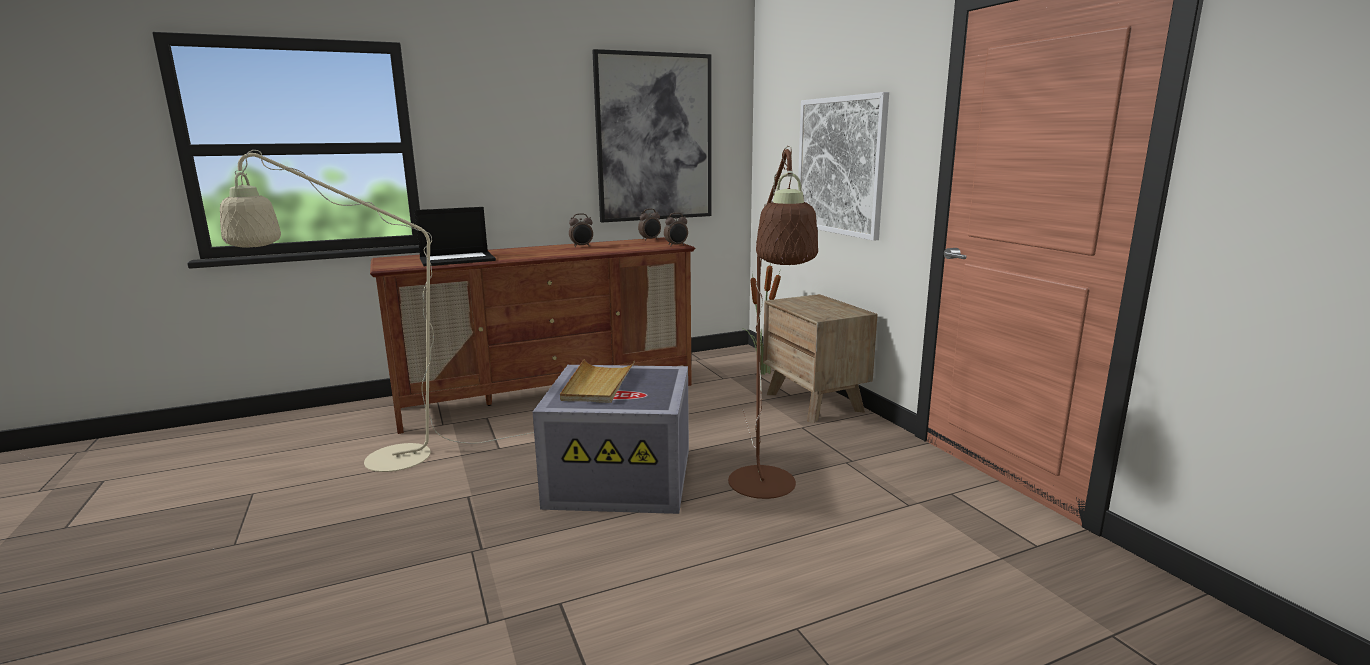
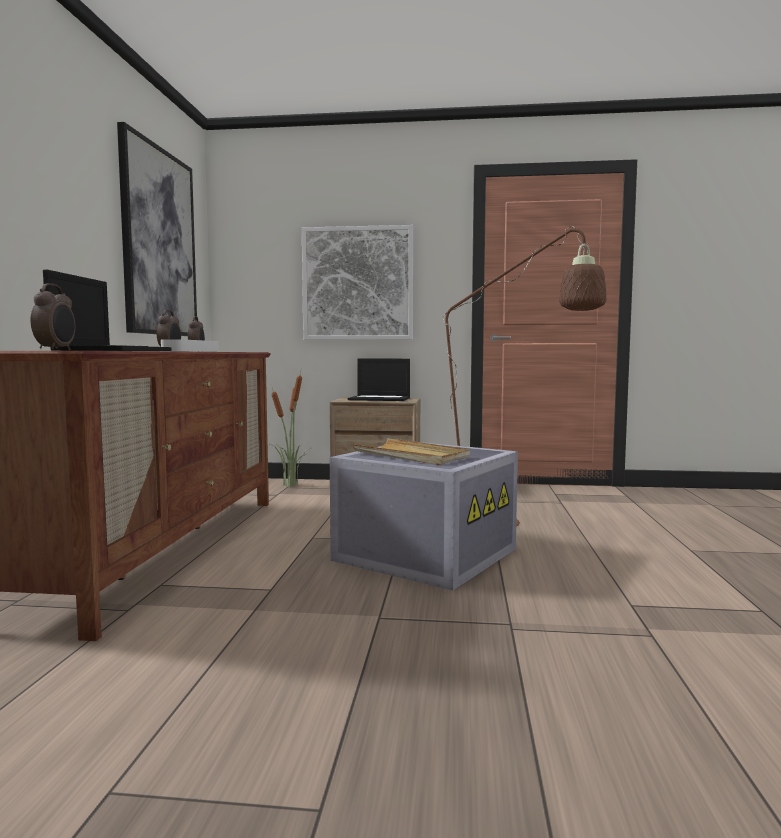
camera: 60 degrees left, 10 degrees down
beige floor lamp [220,150,534,472] -> none
alarm clock [664,213,688,246] -> alarm clock moved to [31,283,75,350]
none -> grey tray [161,339,219,352]
none -> laptop [348,359,410,401]

